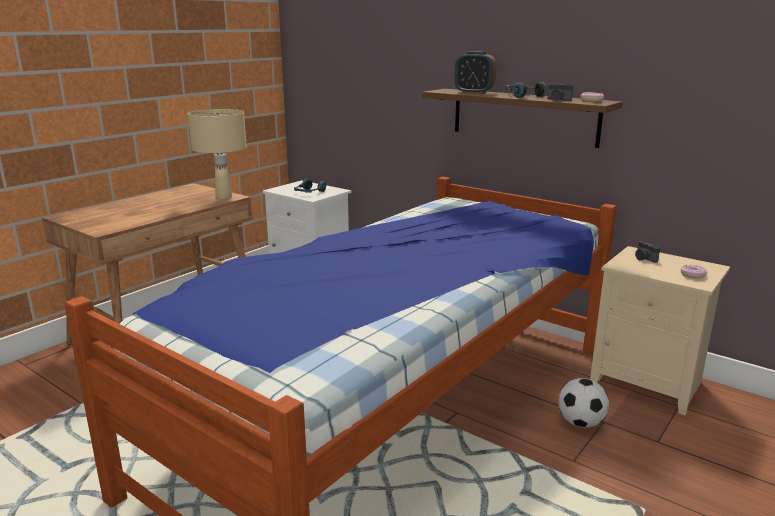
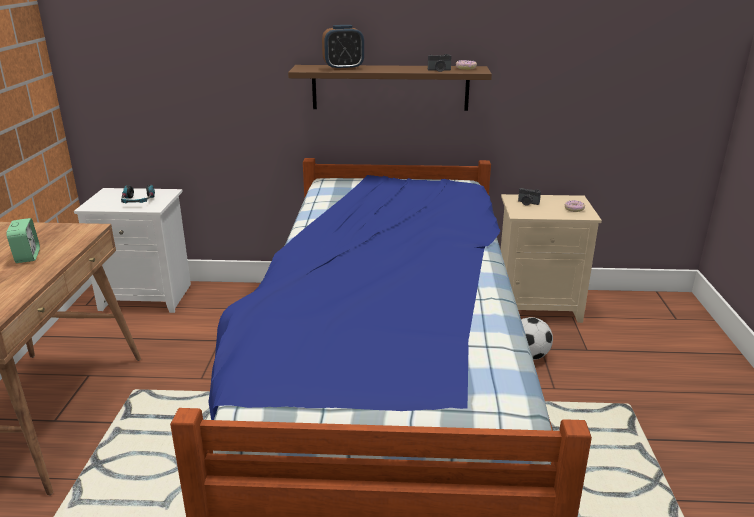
camera: 35 degrees left, 5 degrees up
beige table lamp [188,109,247,199] -> none
headphones [505,82,546,98] -> none
none -> alarm clock [6,218,40,263]

